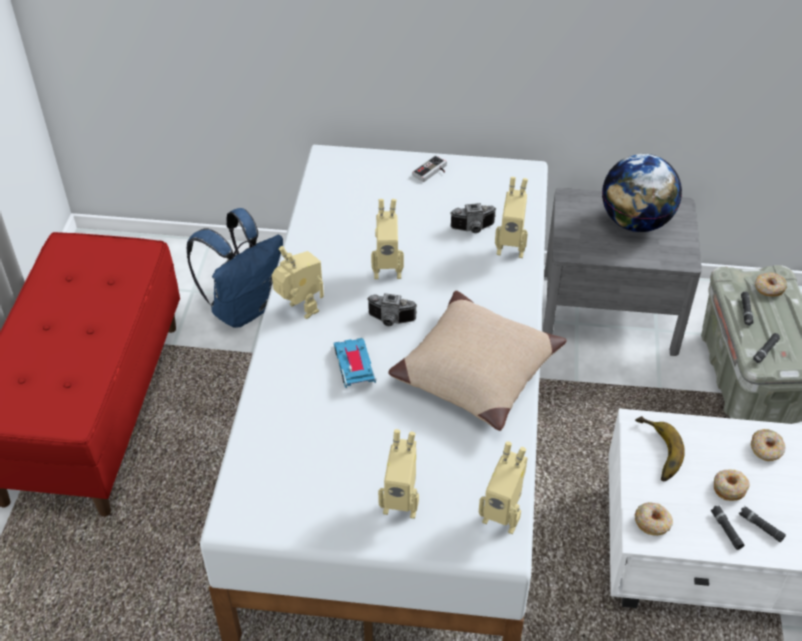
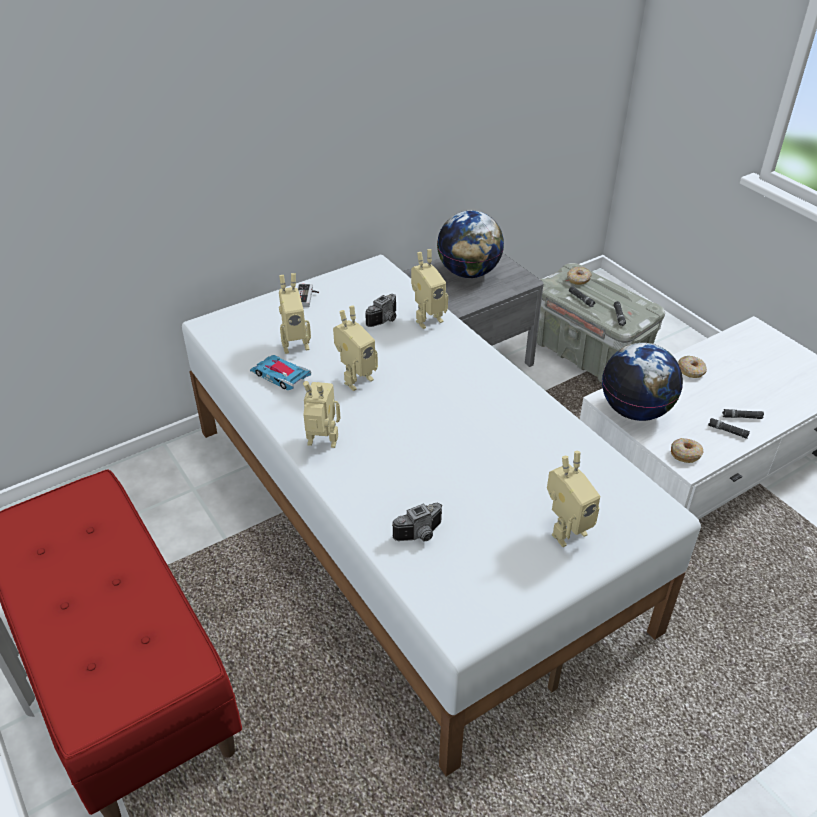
camera: 40 degrees left, 5 degrees down
blue backpack [187,208,283,328] -> none
toy car [333,338,376,388] -> toy car moved to [250,355,311,390]
camera [367,293,417,326] -> camera moved to [392,503,442,541]
beige pillow [388,291,567,431] -> none
toy robot [479,441,528,534] -> toy robot moved to [279,273,311,354]
banana [635,416,685,481] -> globe [602,343,683,421]
donut [714,469,750,501] -> none

